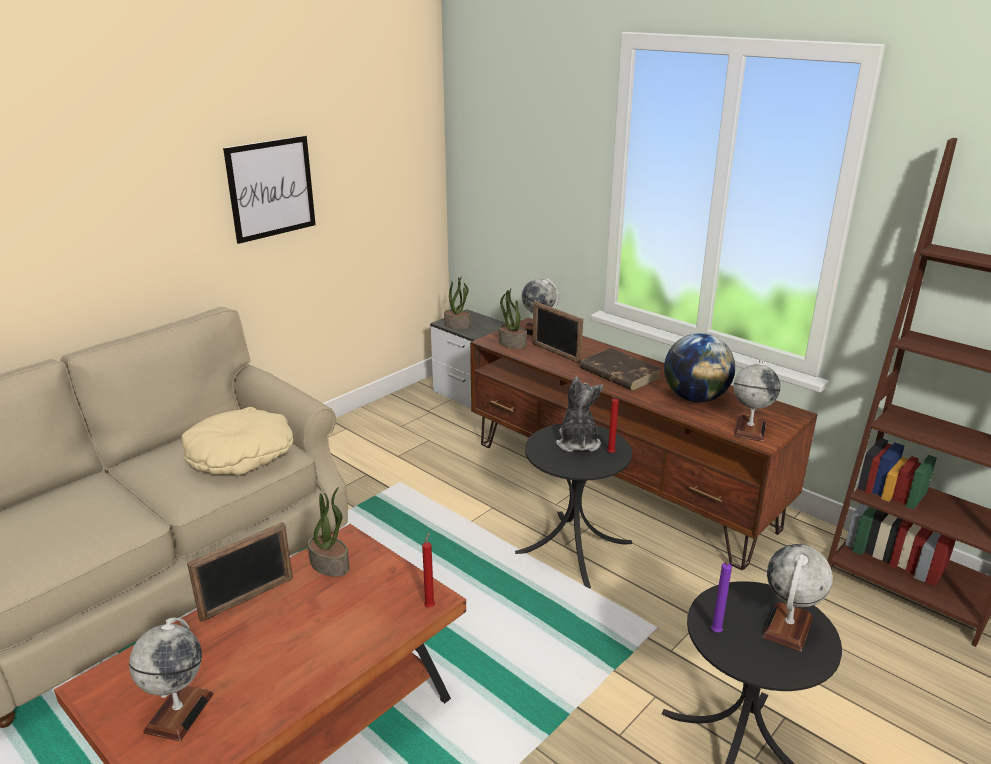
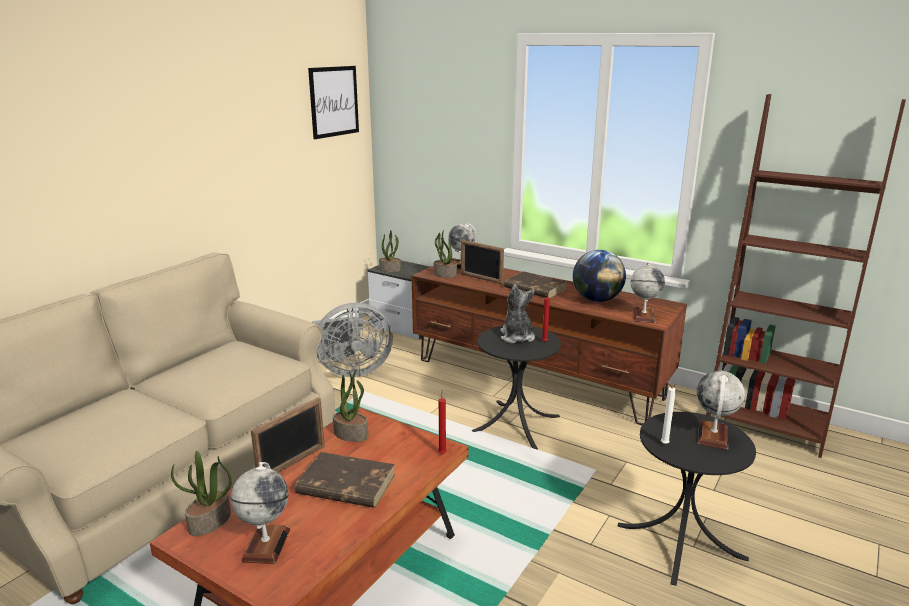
camera: 10 degrees left, 5 degrees down
beige pillow [182,407,293,475] -> none
picture [223,136,316,244] -> picture moved to [308,66,359,139]
purple candle [711,554,732,632] -> white candle [661,381,676,444]
none -> potted plant [171,451,232,536]
none -> brown book [295,452,395,508]
none -> grey fan [312,303,393,377]

